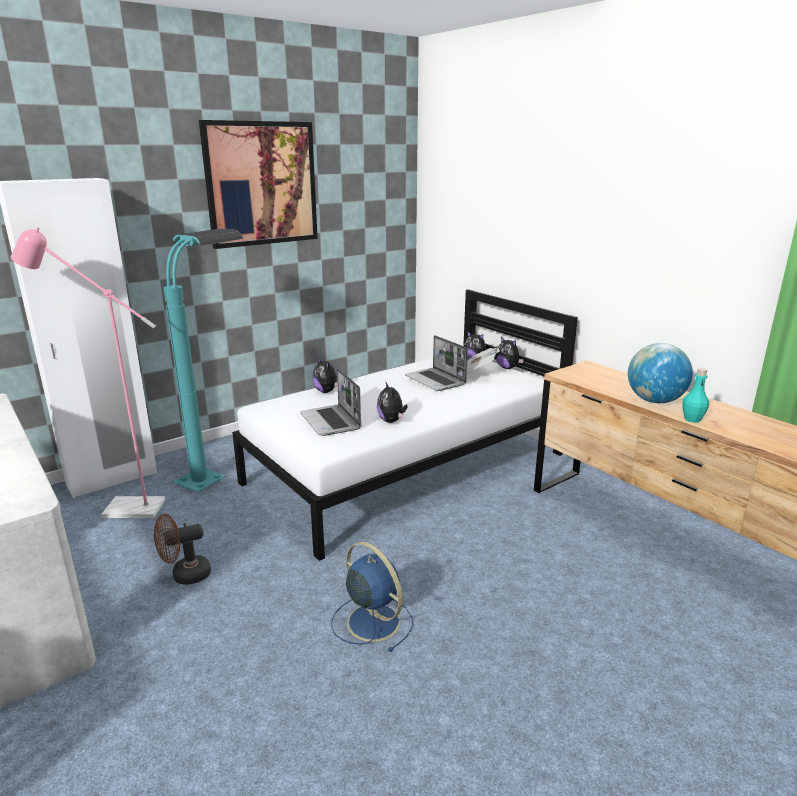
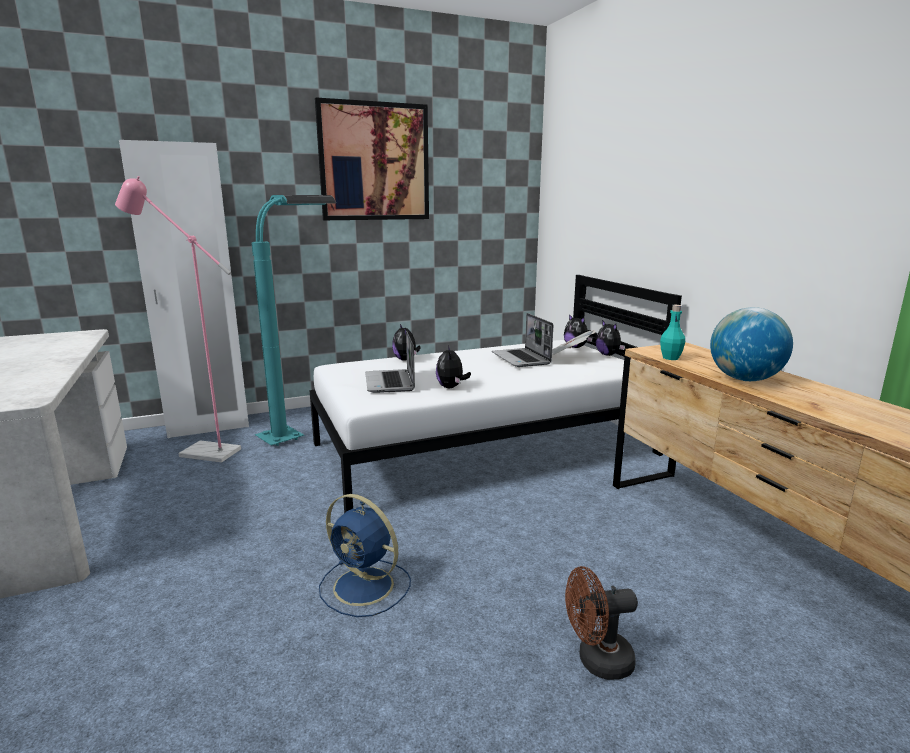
camera: 15 degrees right, 5 degrees down
brown fan [154,514,211,585] -> brown fan moved to [565,566,638,680]
blue fan [331,542,413,652] -> blue fan turned 150 degrees clockwise [319,494,411,617]
turquoise bottle [682,368,709,423] -> turquoise bottle moved to [660,305,685,360]

